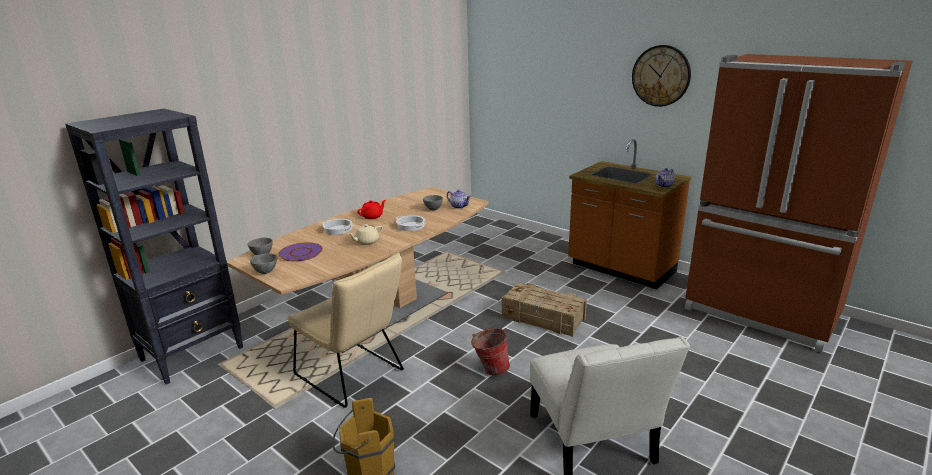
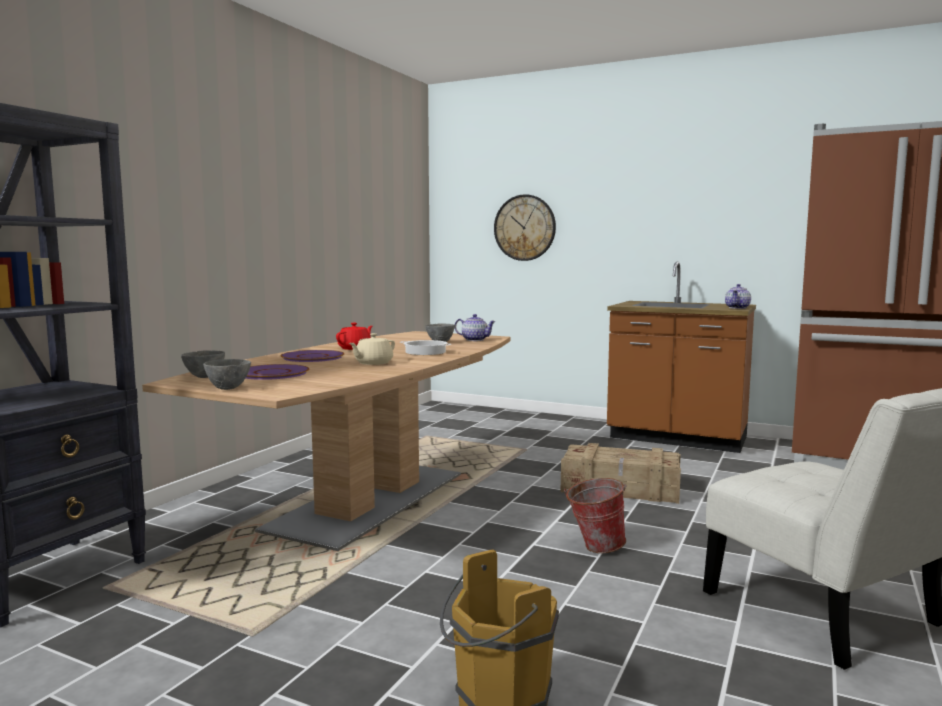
camera: 15 degrees left, 15 degrees down
beige chair [287,253,404,408] -> none
cooking pot [322,219,354,235] -> purple plate [280,350,345,362]
wall clock [632,45,691,107] -> wall clock moved to [494,194,556,261]

